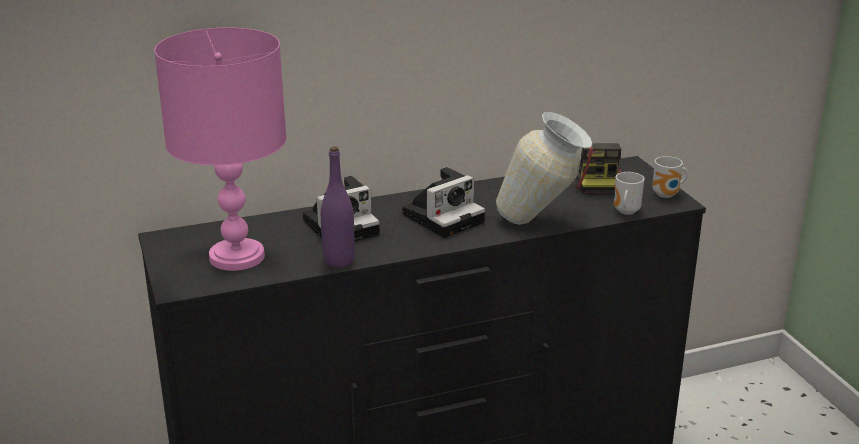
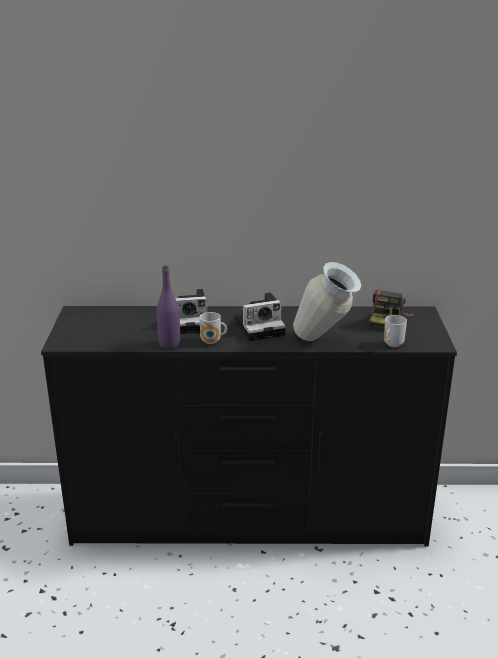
camera: 20 degrees right, 0 degrees up
pink table lamp [154,28,287,271] -> none
mug [652,156,688,198] -> mug moved to [199,312,227,344]

